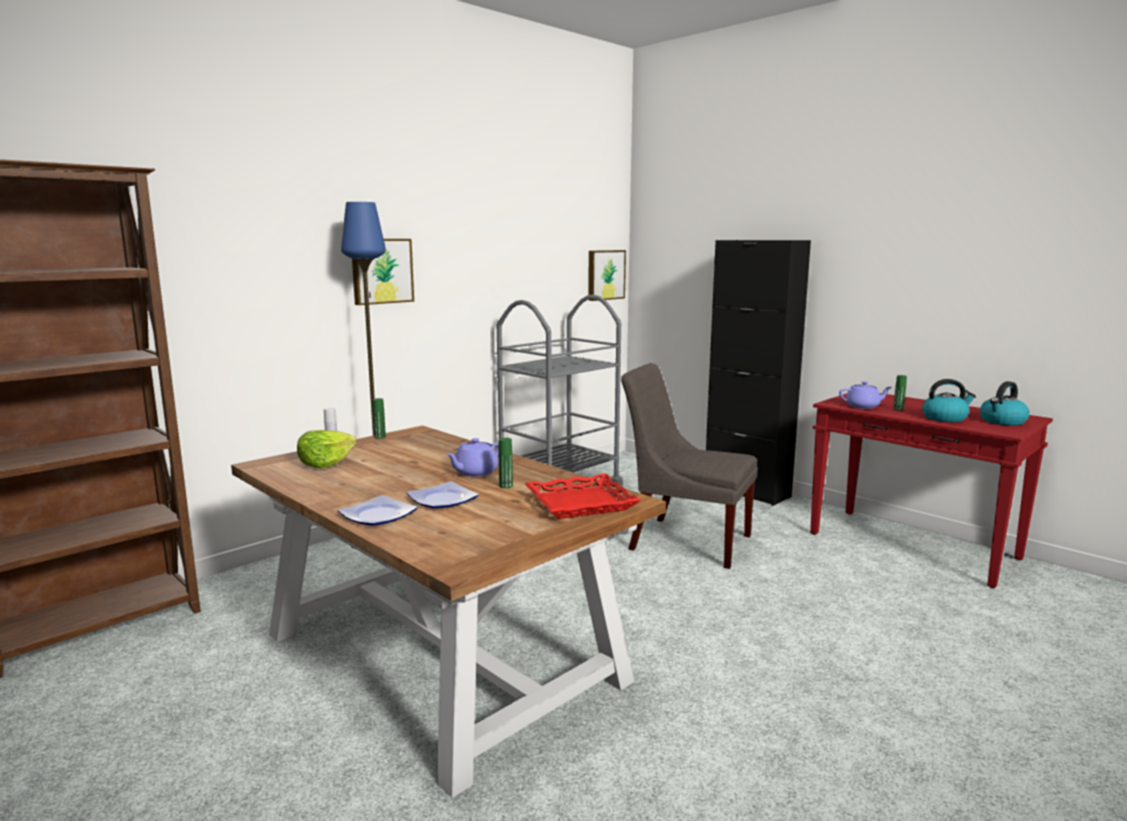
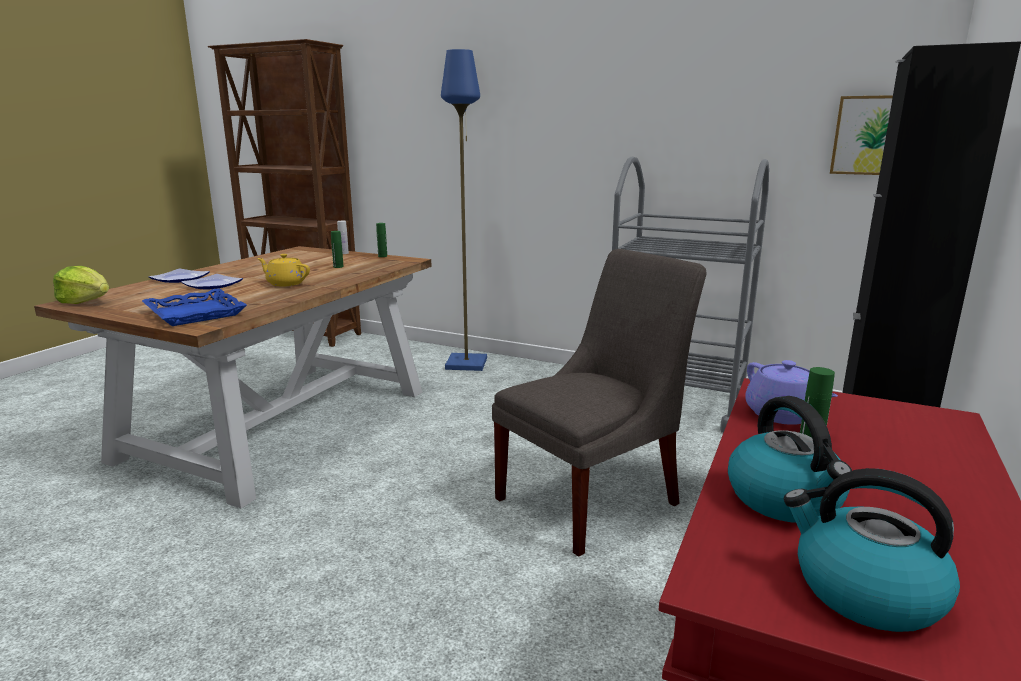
camera: 70 degrees right, 5 degrees up
lettuce [297,430,357,468] -> lettuce moved to [53,266,109,304]
picture [352,239,414,305] -> none
purple teapot [446,438,499,477] -> yellow teapot [257,254,310,286]
green bottle [499,438,513,488] -> green bottle moved to [331,231,344,268]
red tray [525,473,641,519] -> blue tray [142,288,247,326]
grey chair [621,363,758,569] -> grey chair turned 45 degrees clockwise [492,249,706,557]

